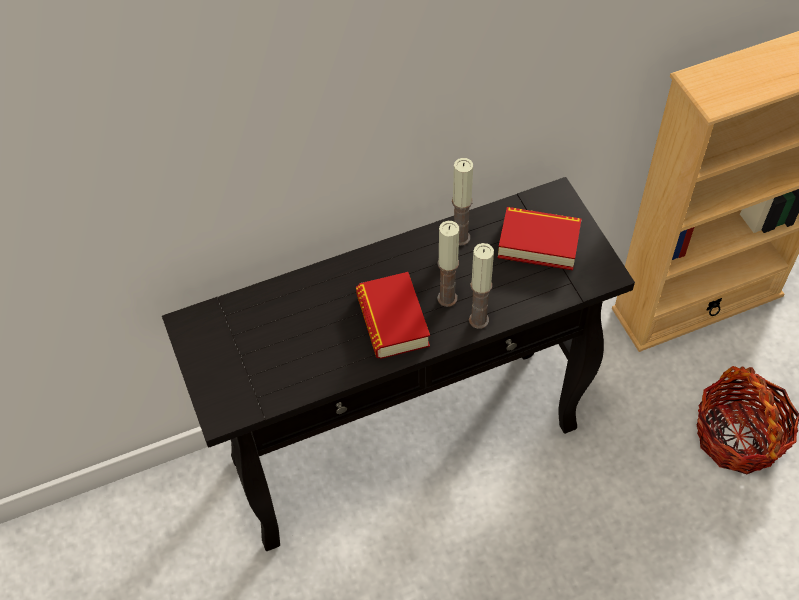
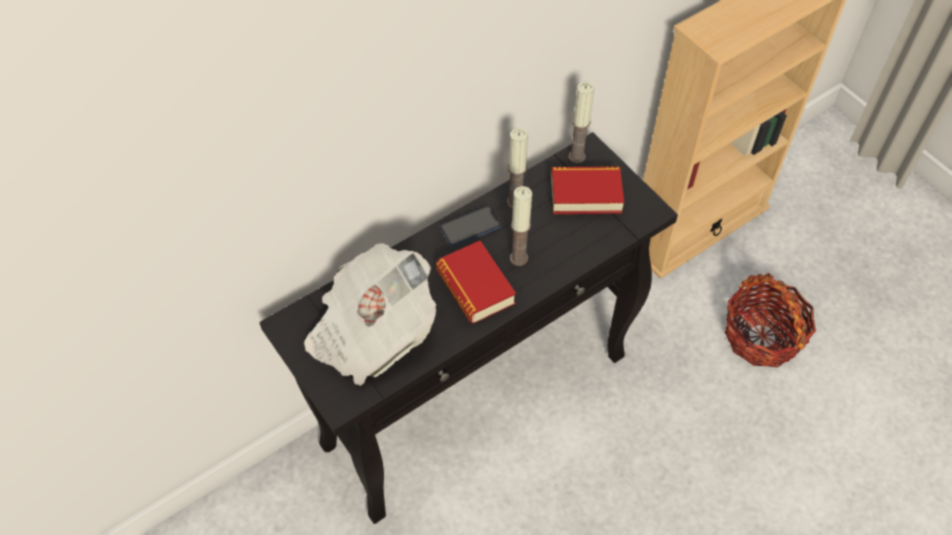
camera: 15 degrees left, 0 degrees up
candle [469,243,494,329] -> candle moved to [569,82,594,164]
none -> newspaper [304,243,436,386]
none -> phone [440,206,501,247]

